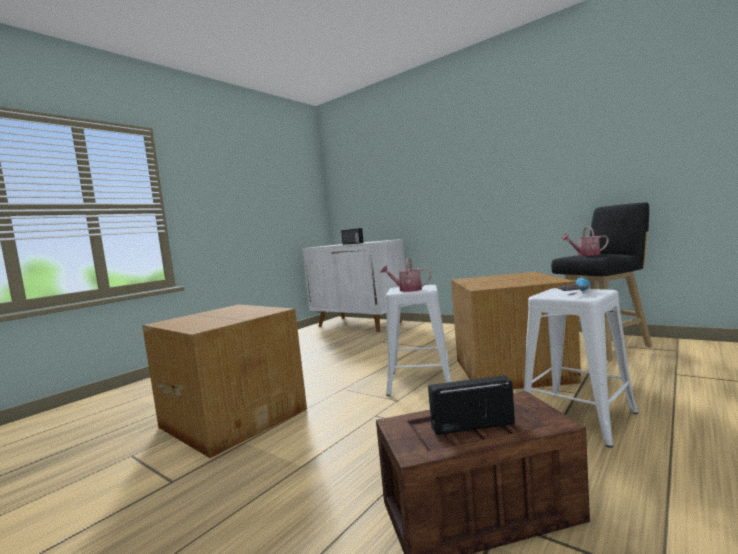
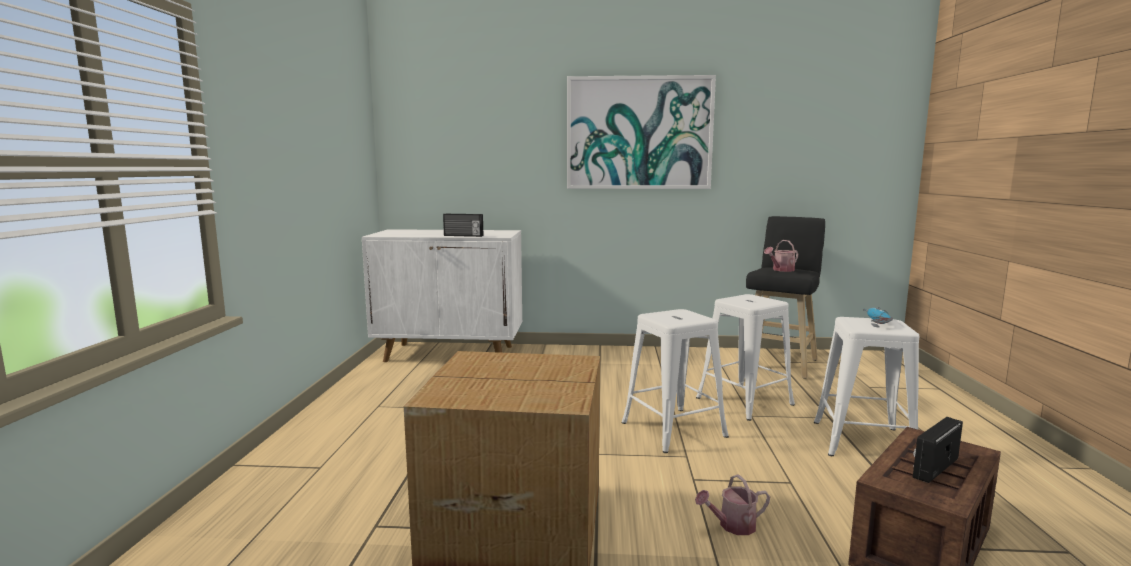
camera: 35 degrees left, 5 degrees up
watering can [380,258,431,292] -> watering can moved to [695,474,770,535]
cardboard box [451,272,581,389] -> white stool [696,294,795,421]
none -> picture [567,75,716,189]

